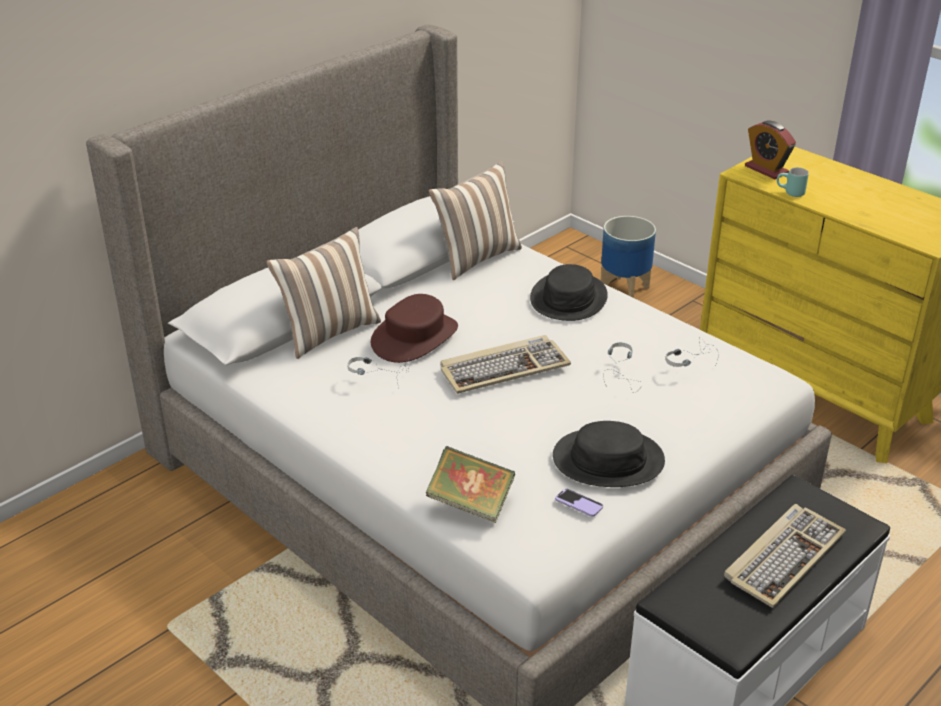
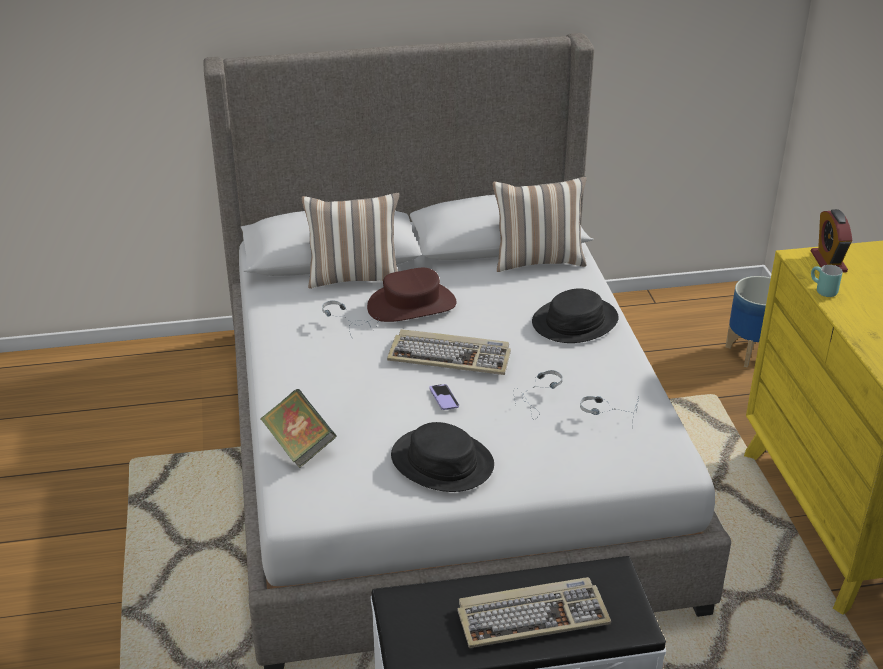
camera: 35 degrees right, 0 degrees up
phone [555,488,603,517] -> phone moved to [429,384,459,410]

